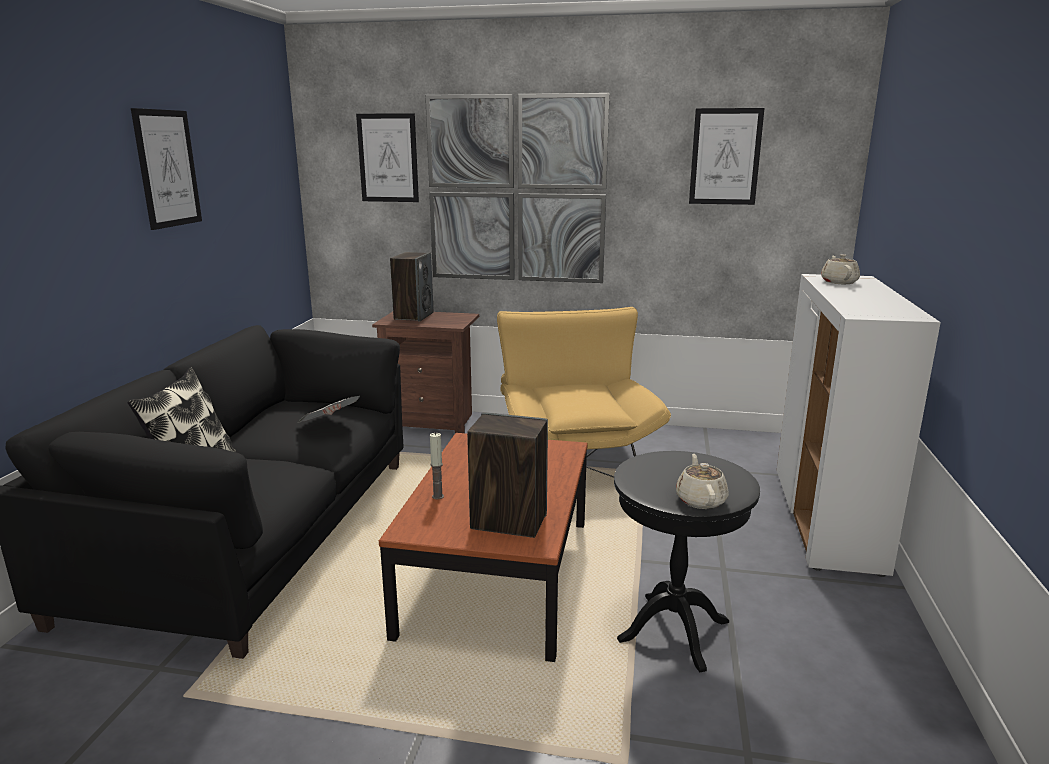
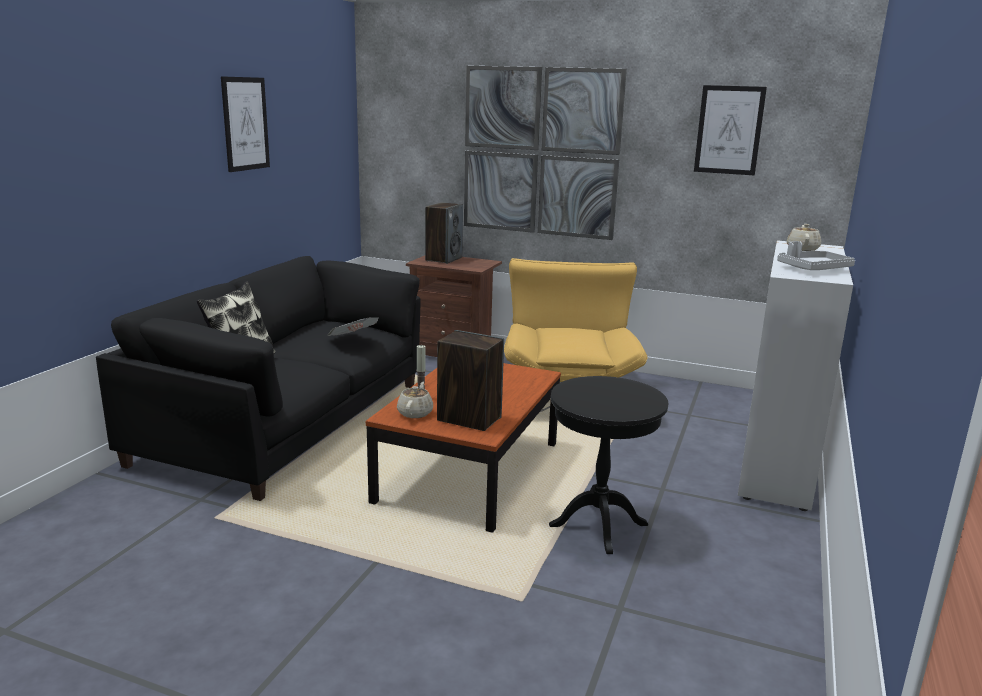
camera: 10 degrees right, 0 degrees up
picture [356,113,419,202] -> none
beige teapot [676,454,729,509] -> beige teapot moved to [397,382,433,418]
none -> grey tray [777,241,855,270]

